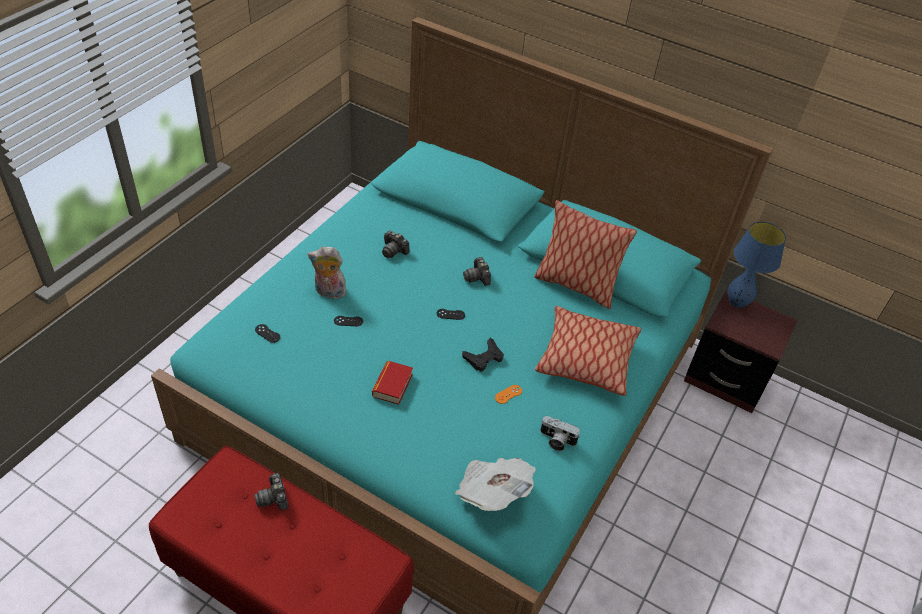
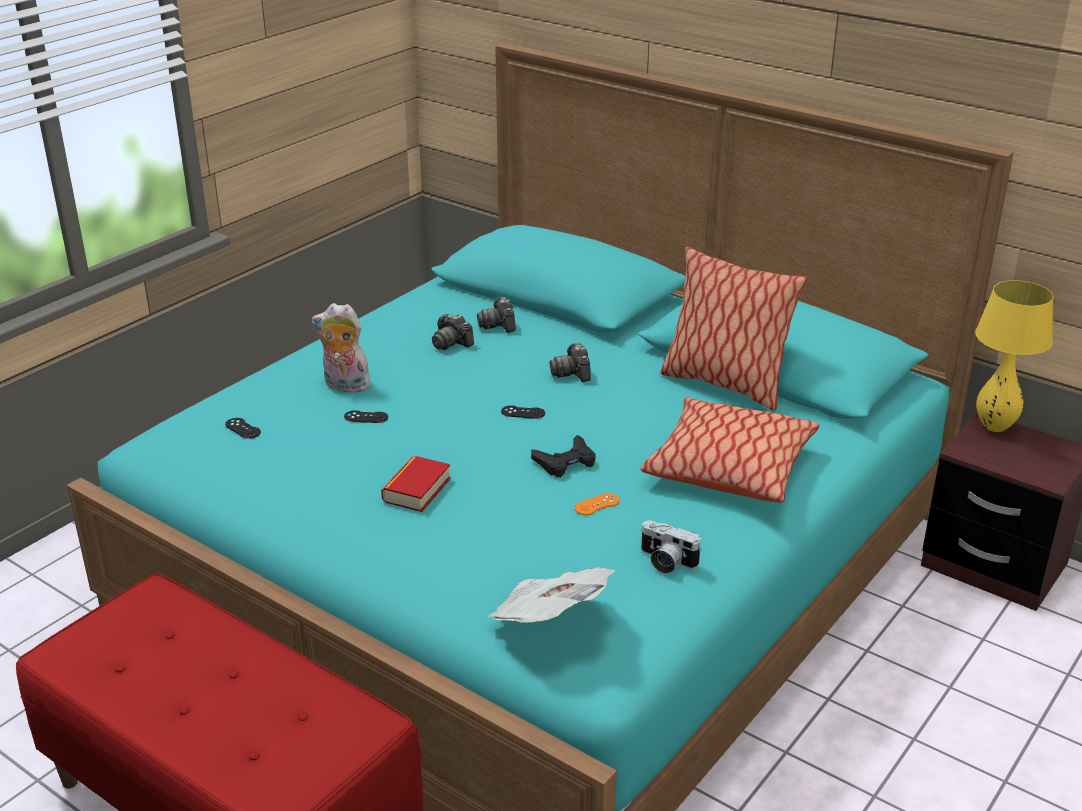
camera: 10 degrees right, 15 degrees down
camera [254,473,288,510] -> camera moved to [477,297,516,333]
blue table lamp [727,222,786,308] -> yellow table lamp [975,280,1053,432]

